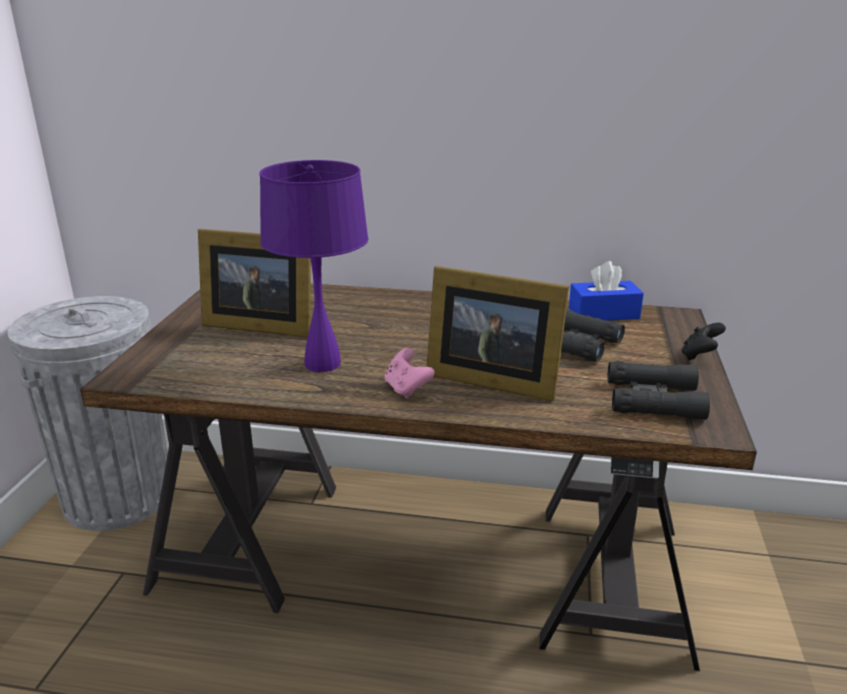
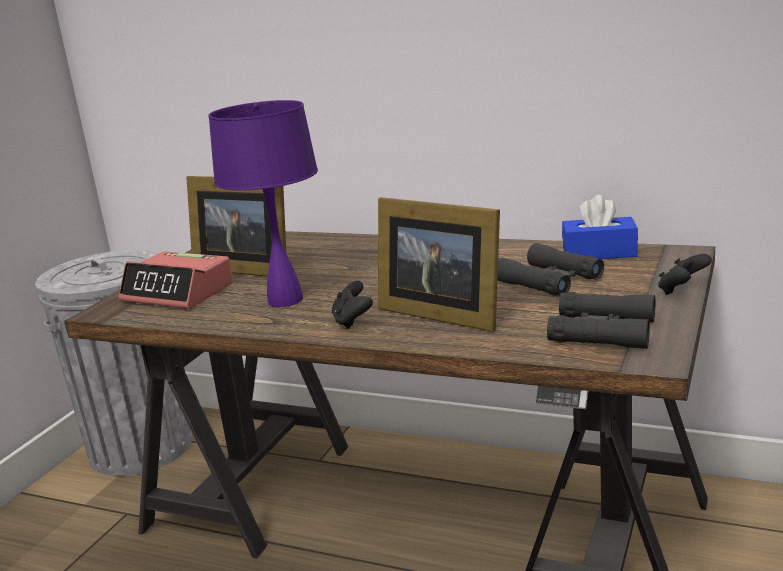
camera: 15 degrees right, 5 degrees down
pink game controller [384,348,435,398] -> black game controller [332,281,373,329]
none -> alarm clock [119,251,233,309]

